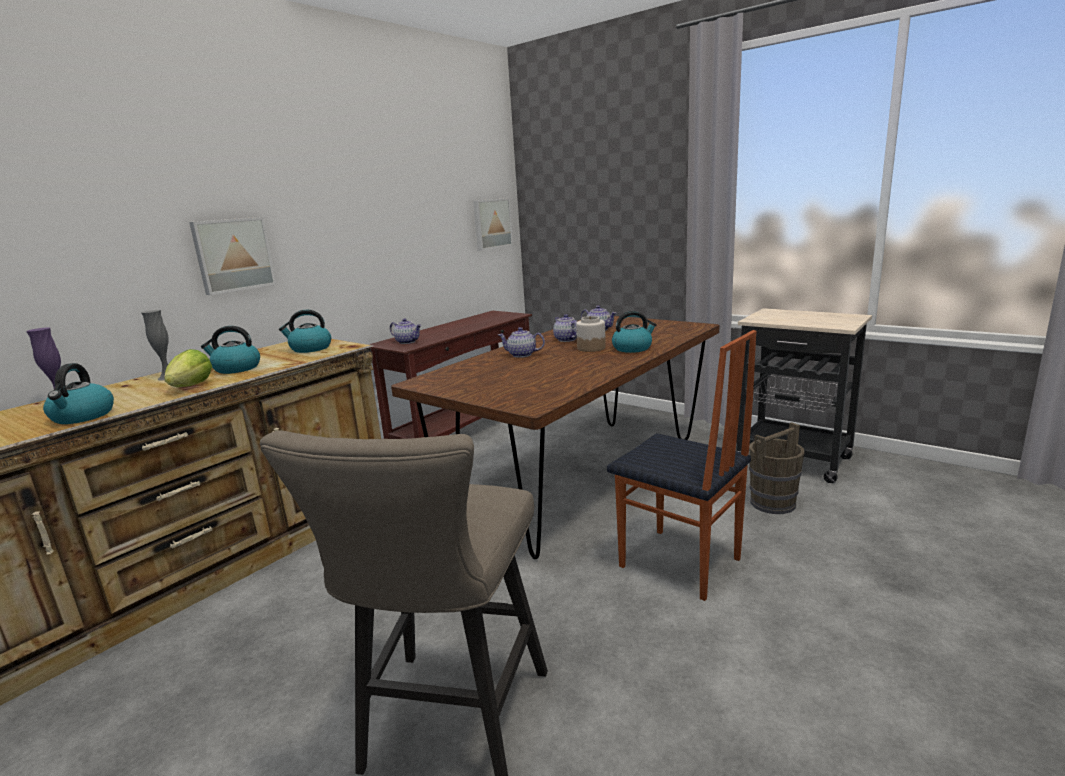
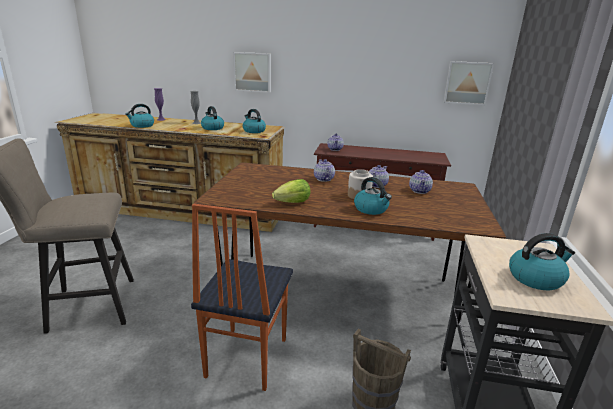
camera: 60 degrees right, 5 degrees up
lettuce [164,349,212,387] -> lettuce moved to [272,179,311,203]
none -> kettle [509,233,575,290]

